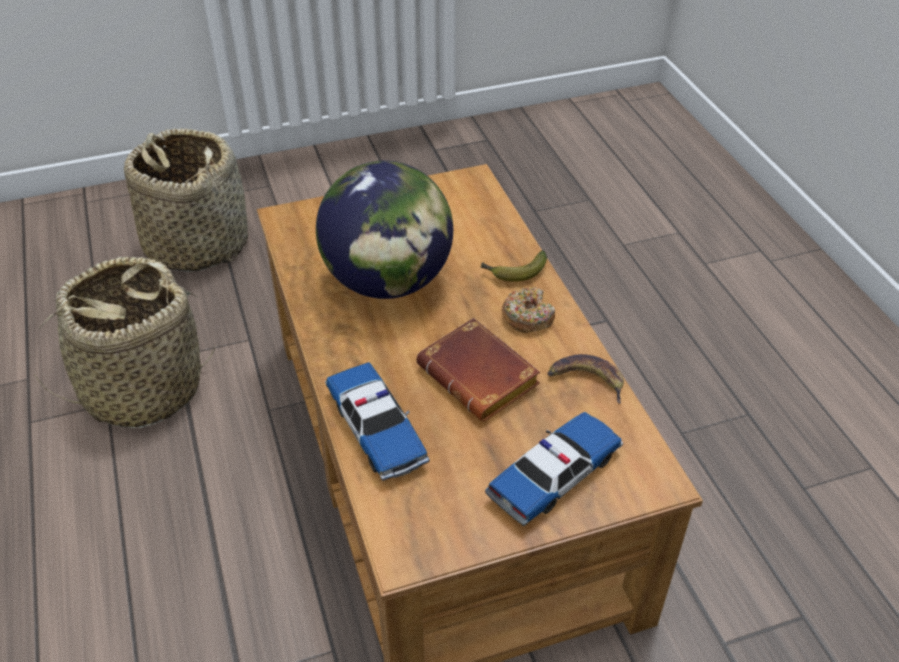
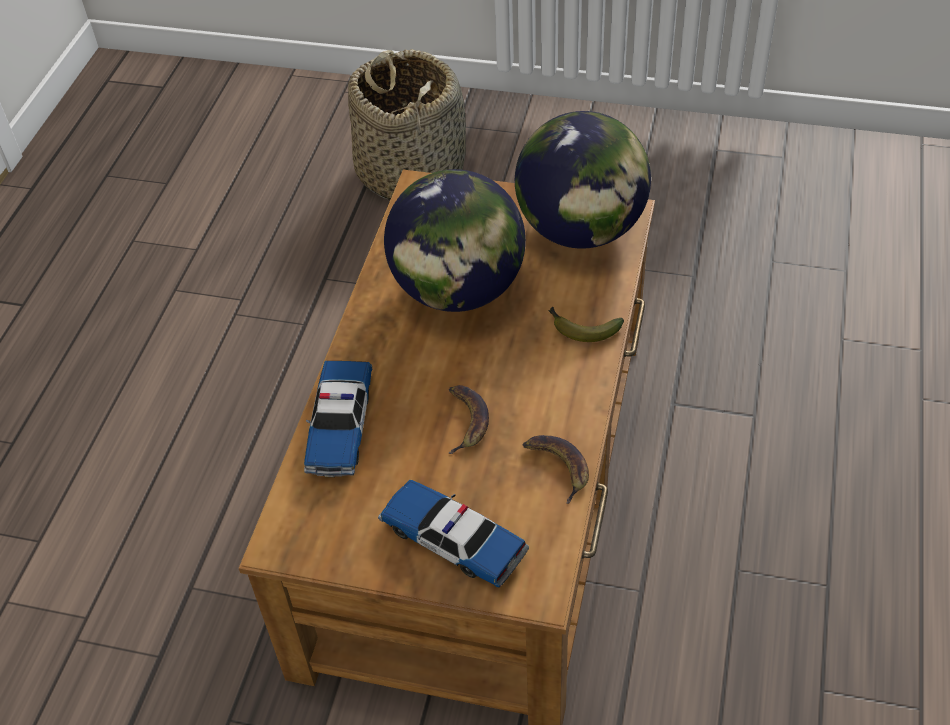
camera: 35 degrees right, 5 degrees up
basket [29,257,216,428] -> none
brown book [416,318,540,422] -> banana [448,385,489,454]
toy car [485,412,623,526] -> toy car turned 135 degrees counterclockwise [378,480,529,588]
donut [502,287,555,333] -> none
none -> globe [515,111,651,249]

